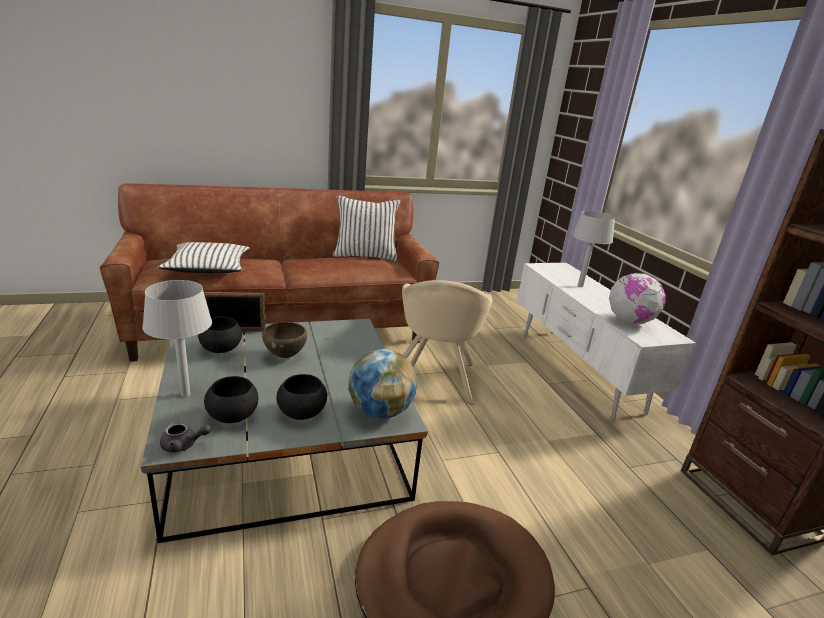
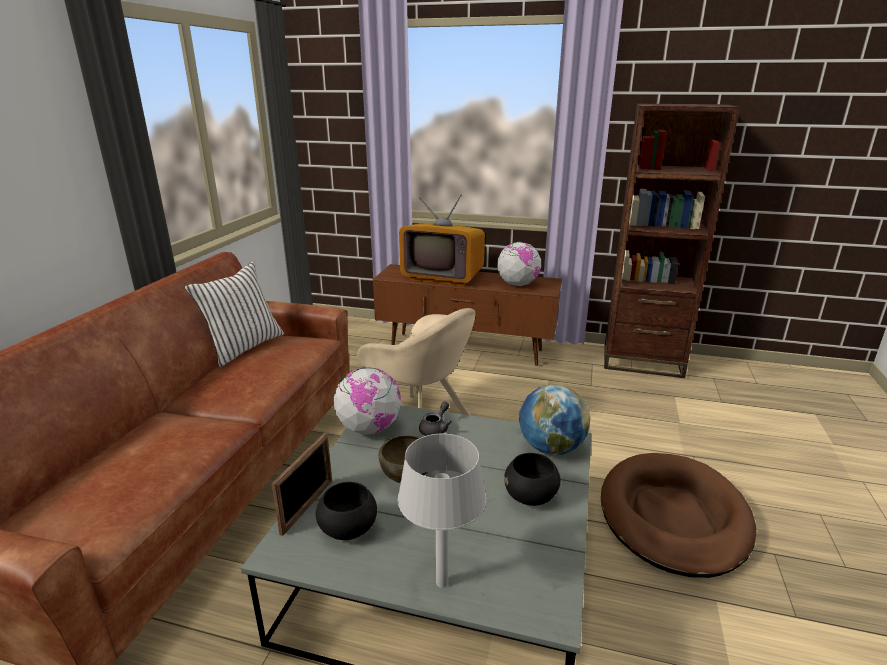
camera: 55 degrees left, 0 degrees up
white pillow [158,242,250,273] -> none
grey teapot [160,422,211,453] -> grey teapot moved to [419,401,452,436]
black bowl [204,376,258,423] -> none
white tv stand [517,263,696,419] -> brown tv stand [372,264,562,366]
grey table lamp [572,211,615,287] -> television [399,194,485,286]
none -> globe [333,367,401,435]

